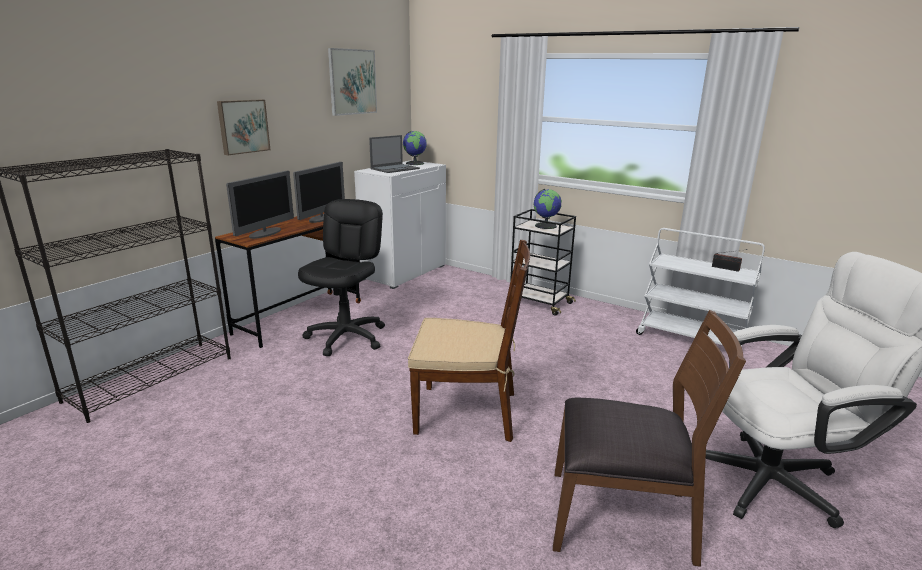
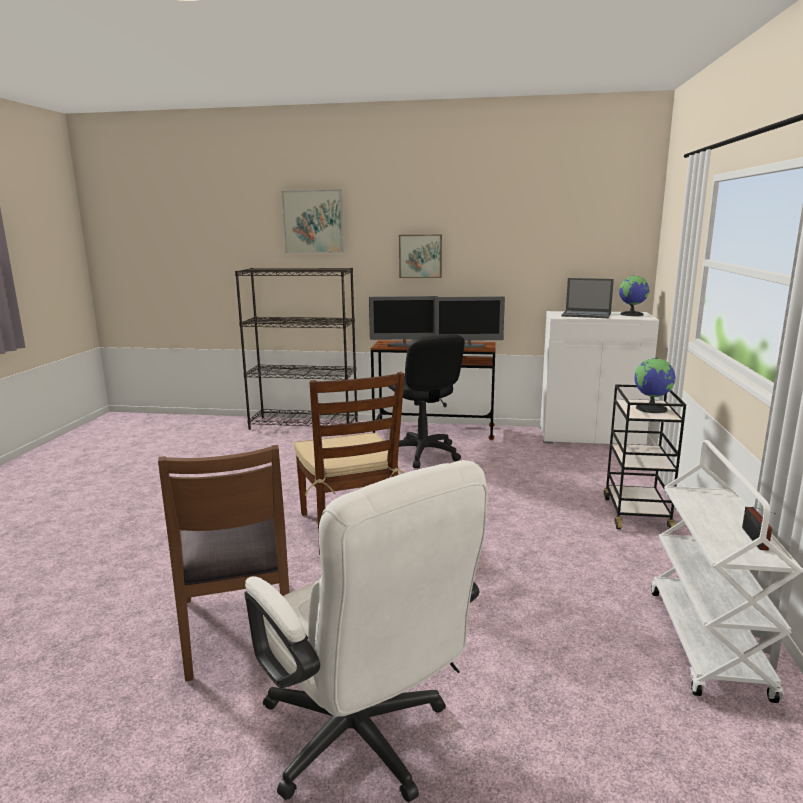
camera: 65 degrees right, 5 degrees down
black office chair [298,199,385,356] -> black office chair turned 75 degrees clockwise [388,334,465,468]
picture [328,48,377,116] -> picture moved to [281,189,344,253]

